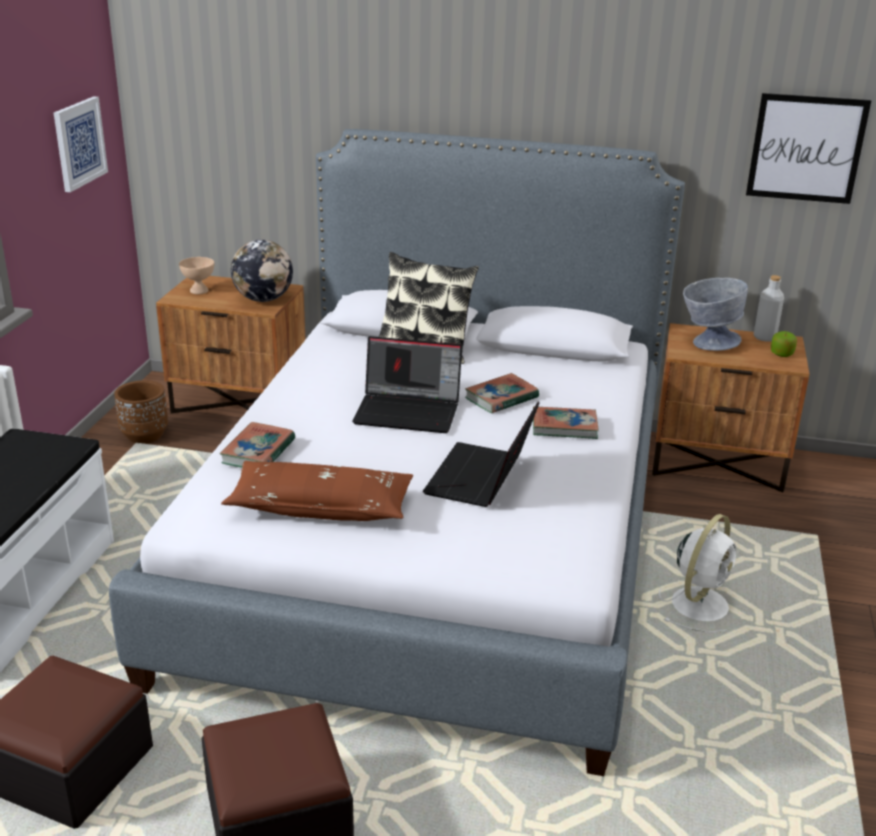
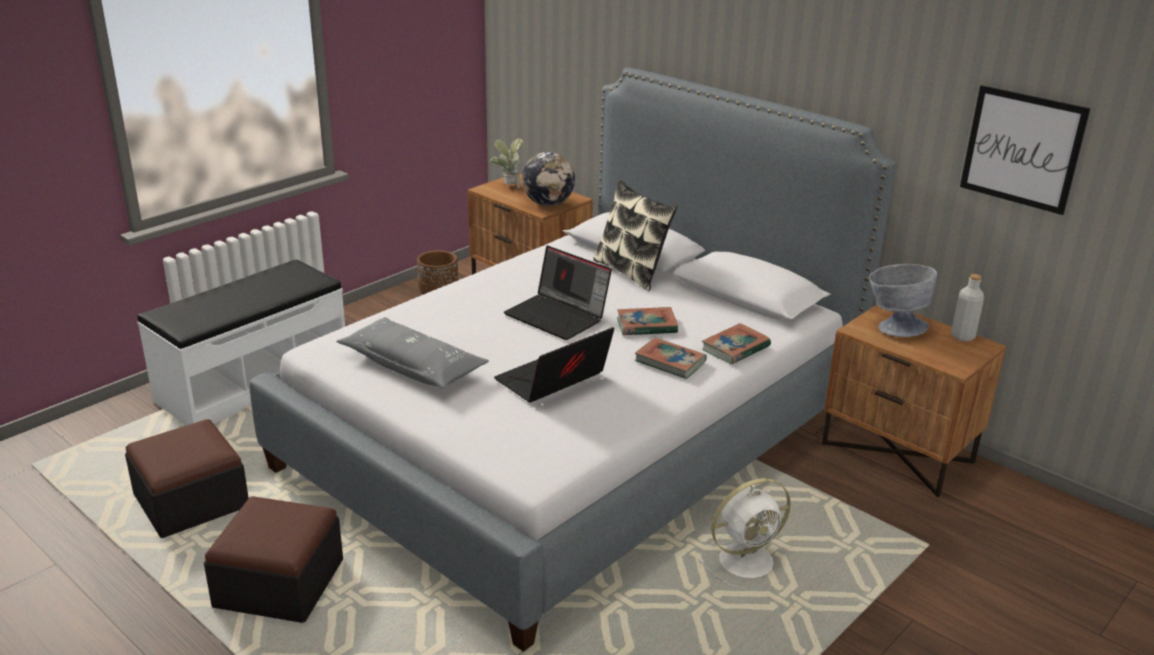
camera: 30 degrees right, 0 degrees up
picture [54,96,108,192] -> none
beige bowl [179,257,214,294] -> potted plant [490,138,523,188]
book [219,422,295,468] -> book moved to [702,323,771,364]
brown pillow [221,461,413,521] -> grey pillow [336,317,489,388]
apple [771,331,797,357] -> none

